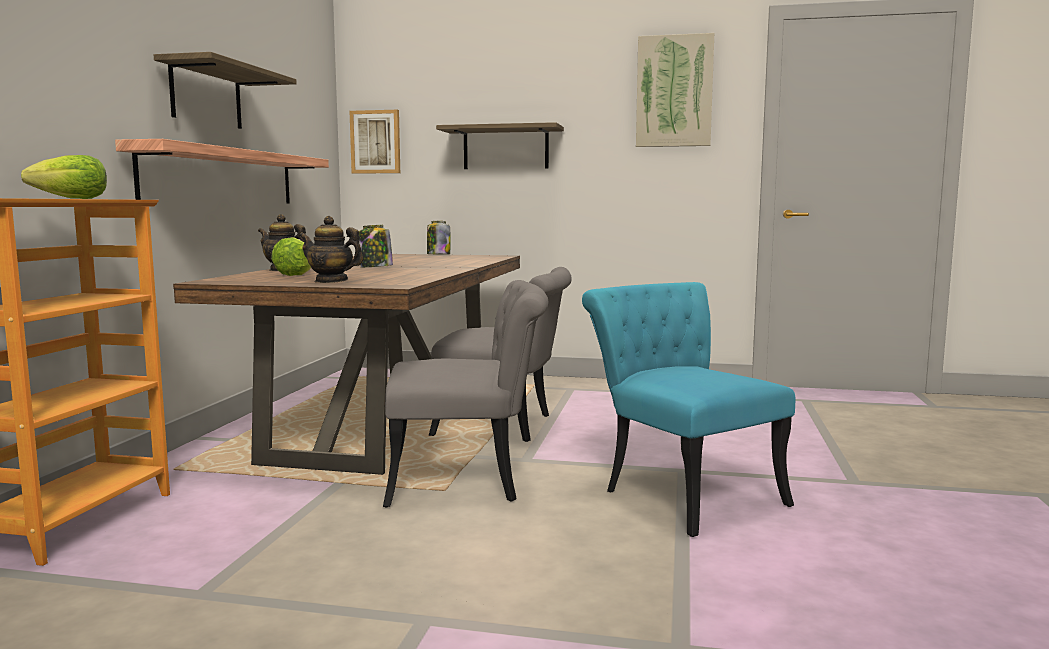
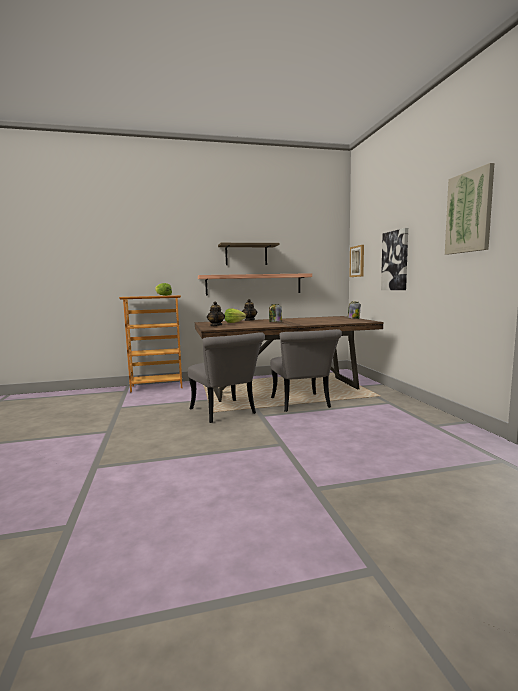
camera: 65 degrees right, 0 degrees up
shelf [436,122,564,169] -> picture [381,228,408,290]
turquoise chair [582,282,795,537] -> none

